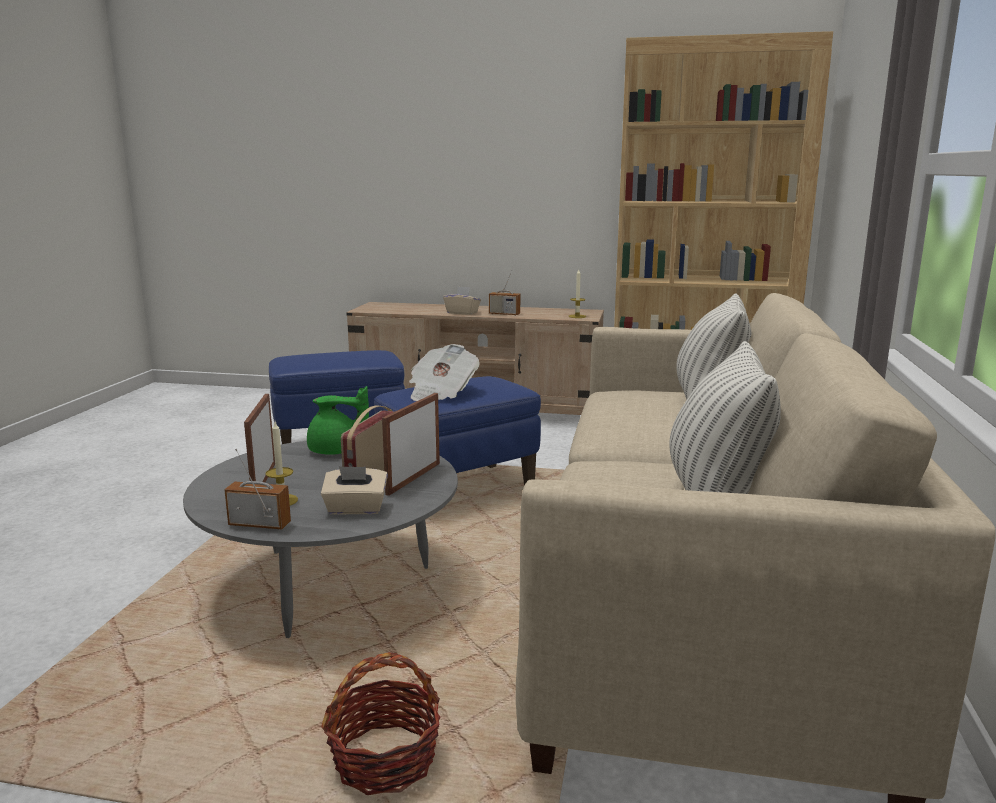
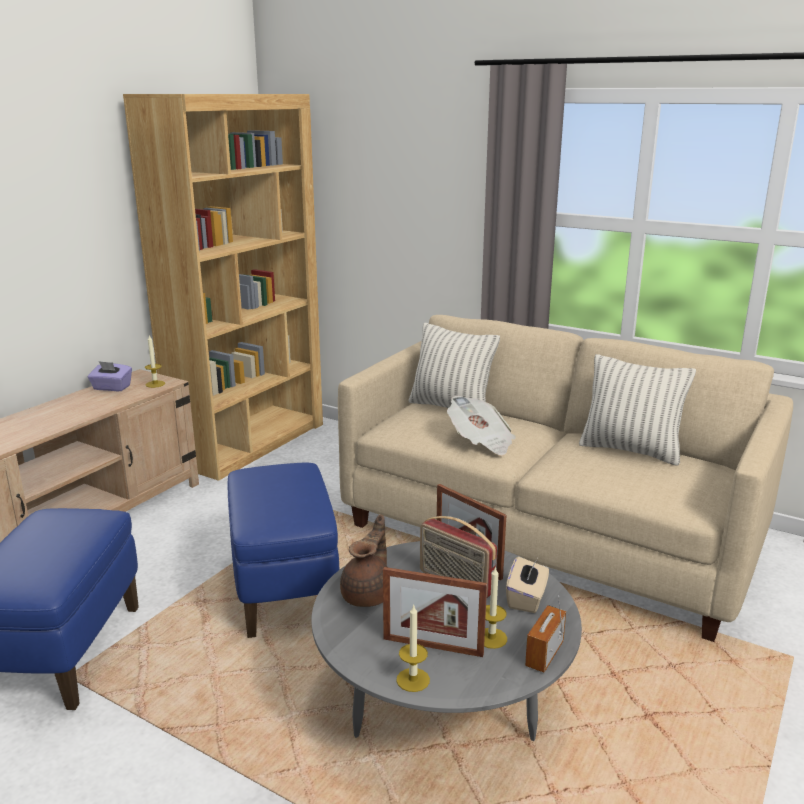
camera: 70 degrees left, 5 degrees up
green teapot [307,386,369,455] -> brown teapot [340,514,387,607]
basket [321,652,440,795] -> none
newspaper [409,344,480,401] -> newspaper moved to [447,395,516,455]
beige tissue box [443,286,481,315] -> none
radio [489,270,520,315] -> none
none -> purple tissue box [88,361,132,391]
none -> candle [396,604,430,692]

